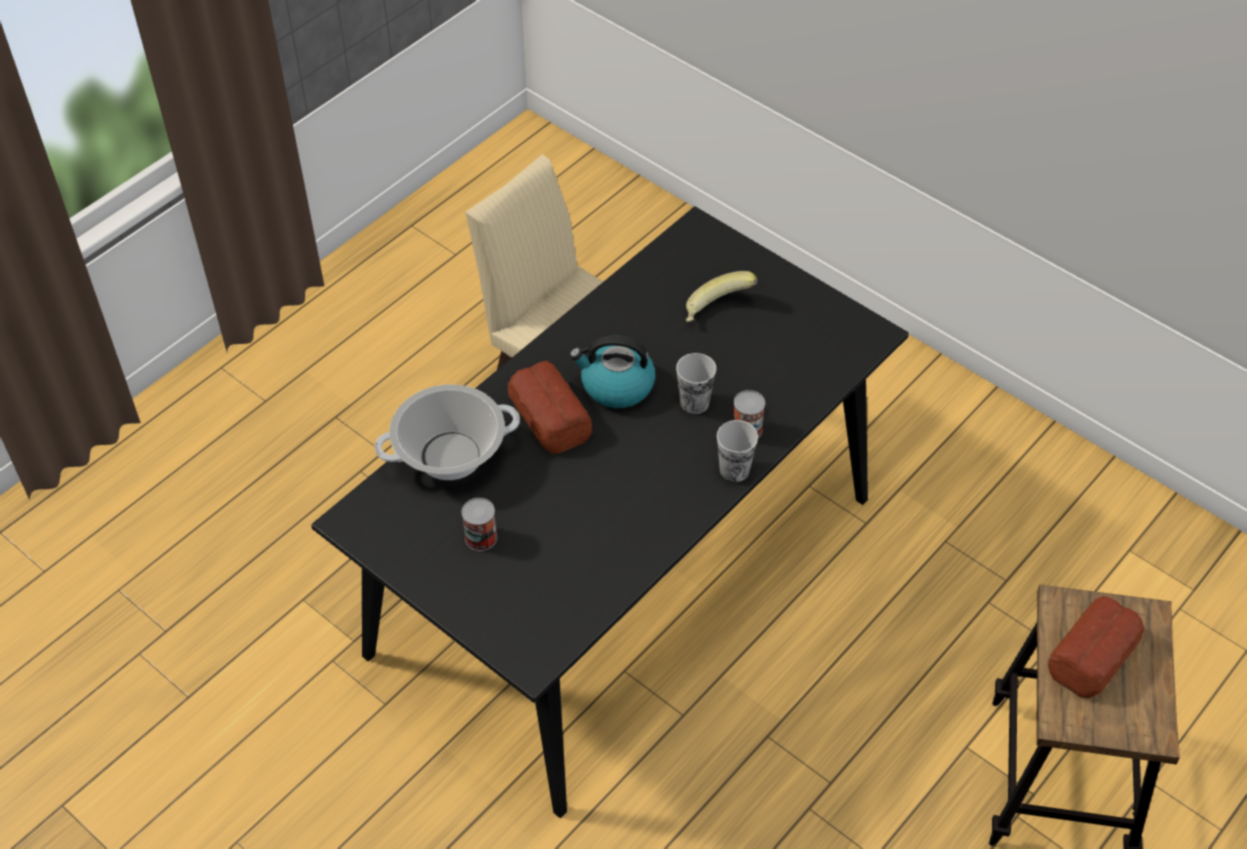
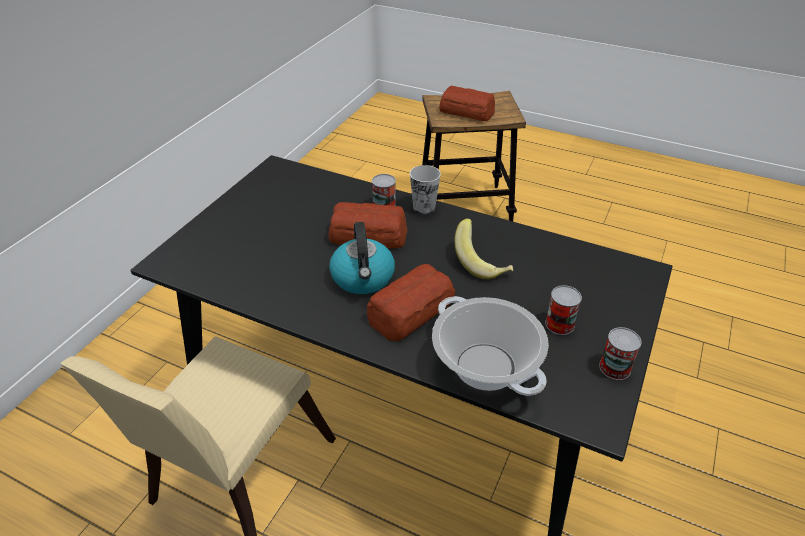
camera: 105 degrees left, 10 degrees down
cup [676,353,716,414] -> bread [328,202,407,249]
banana [686,271,758,322] -> banana moved to [454,218,513,280]
none -> can [599,327,641,380]

